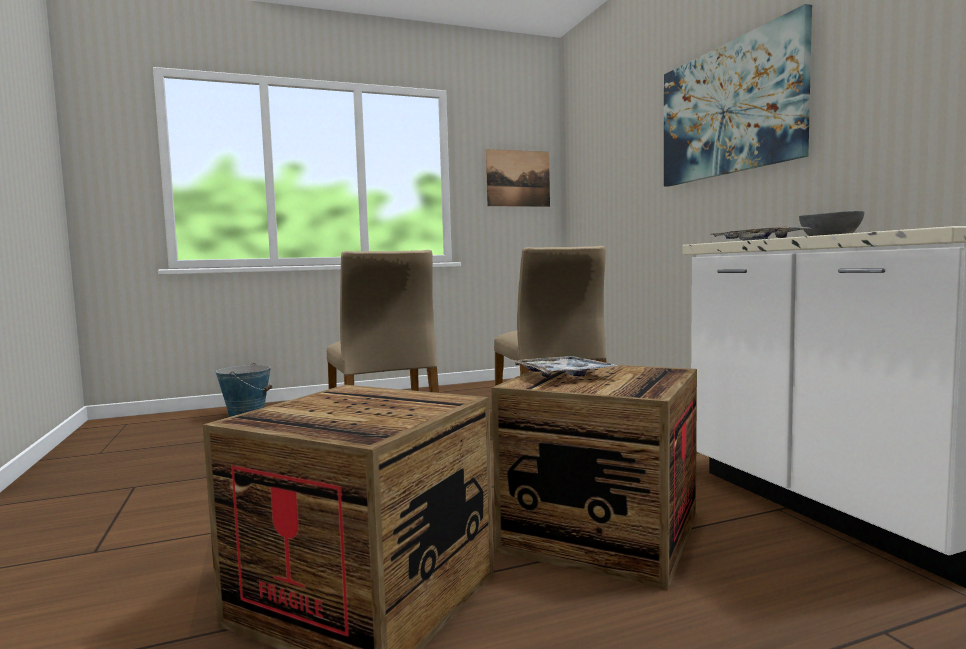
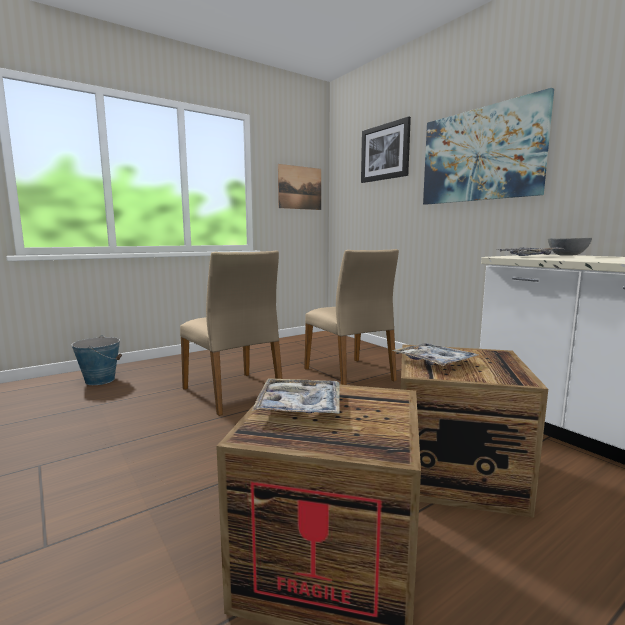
camera: 15 degrees left, 5 degrees up
none -> tray [252,378,340,414]
none -> picture [361,116,411,183]

